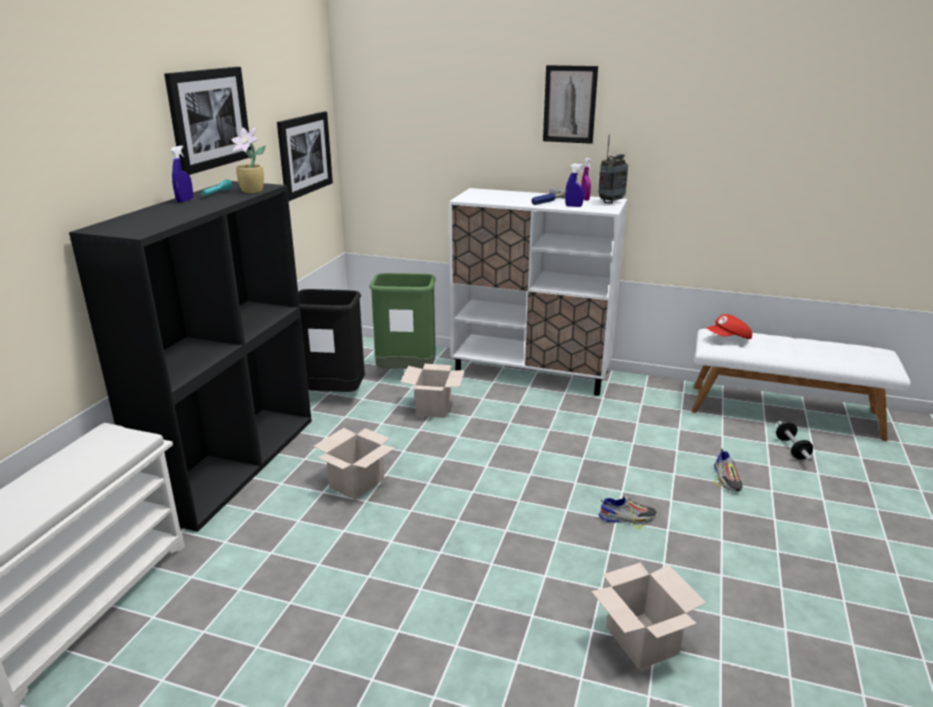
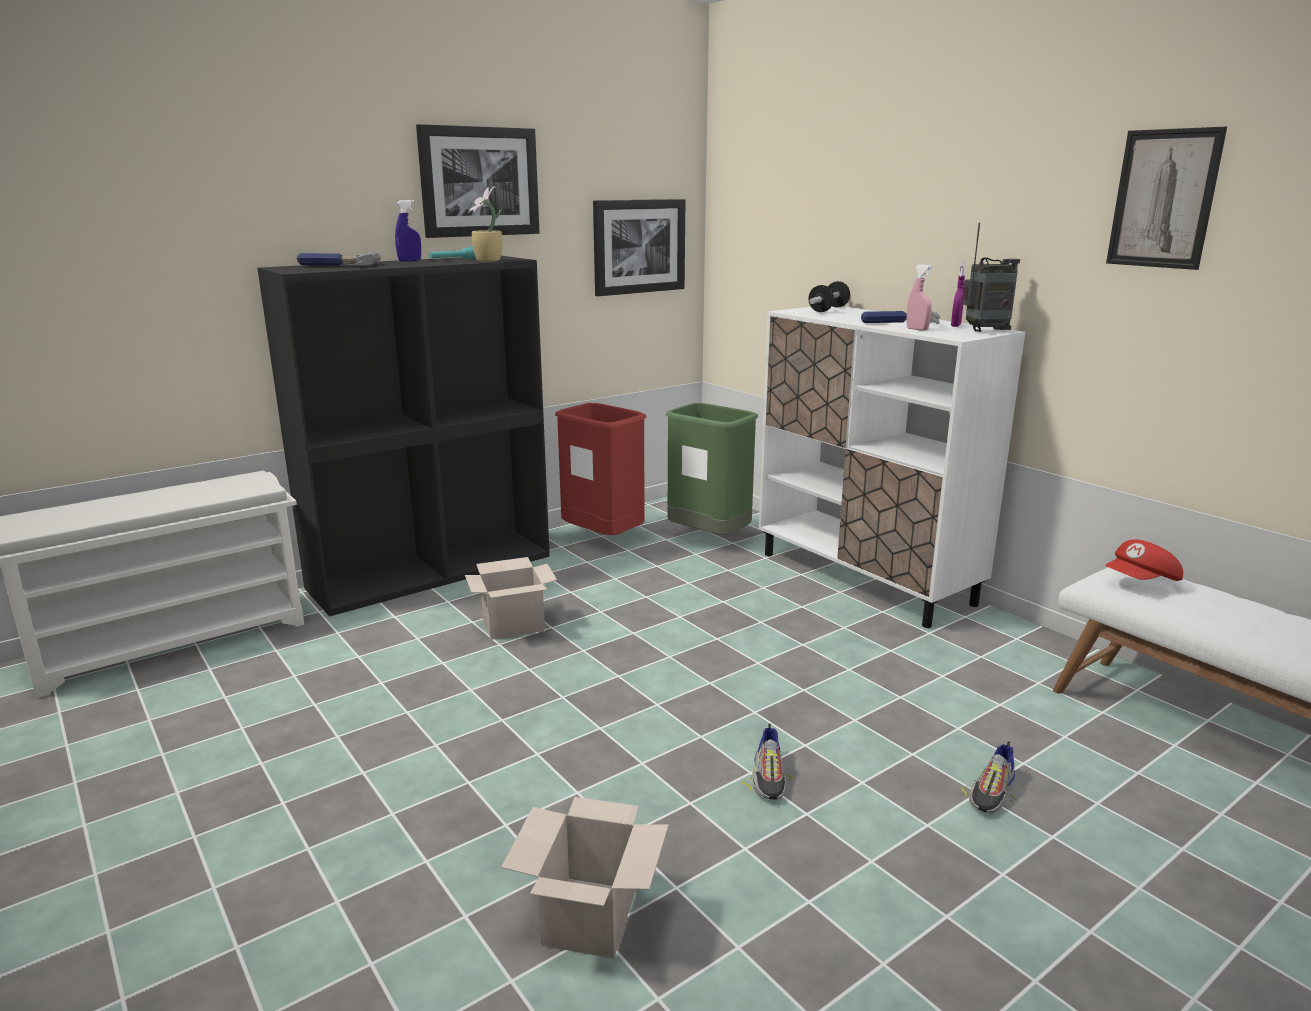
camera: 35 degrees right, 5 degrees down
black trash can [298,289,365,392] -> red trash can [555,403,646,535]
cardboard box [401,364,465,418] -> none
picture [543,65,598,144] -> picture moved to [1106,127,1227,270]
blue spray bottle [565,164,584,207] -> pink spray bottle [906,264,933,331]
shoe [599,496,657,529] -> shoe turned 60 degrees clockwise [742,724,793,800]
red cap [707,314,752,339] -> red cap turned 45 degrees counterclockwise [1105,539,1183,581]
dumbbell [776,421,813,462] -> dumbbell moved to [808,281,850,312]
none -> hammer [297,251,381,266]

